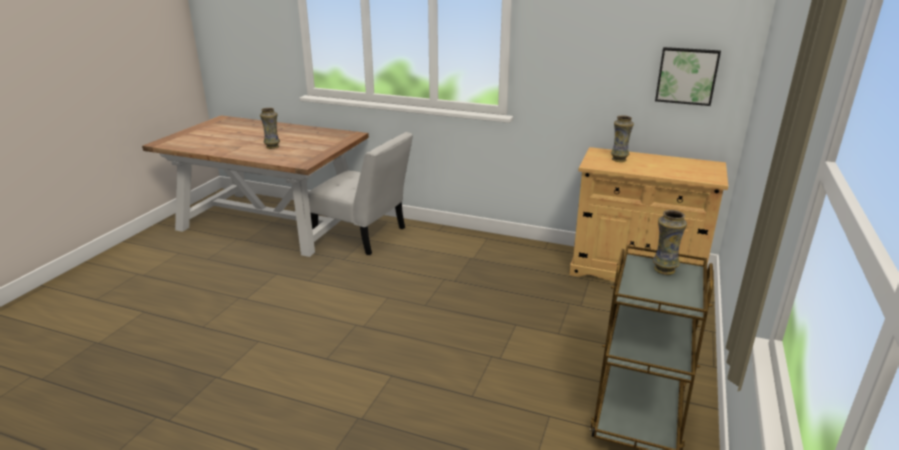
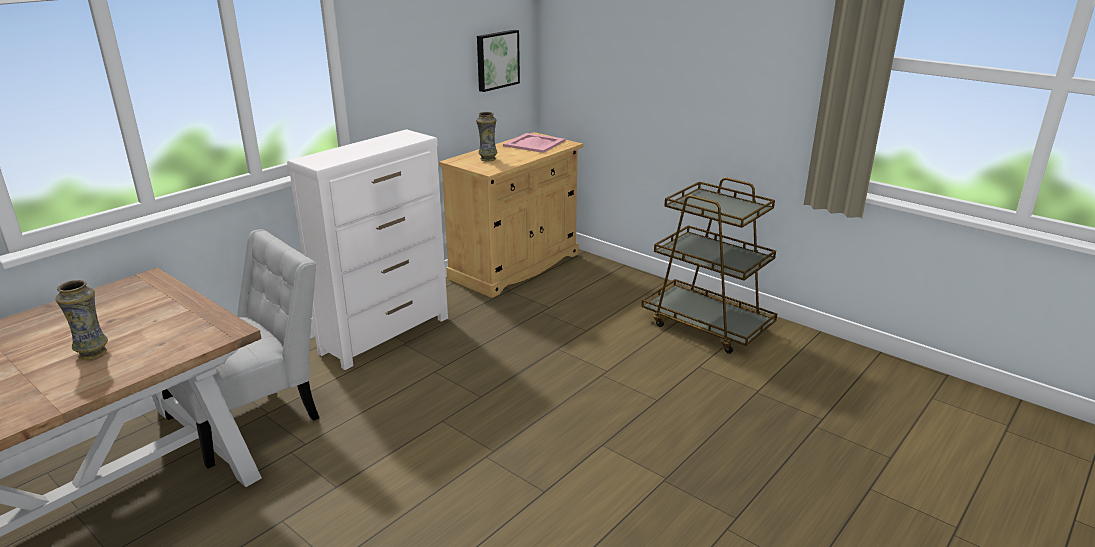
camera: 70 degrees left, 0 degrees up
vase [653,210,687,275] -> none
none -> white dresser [287,129,448,370]
none -> pink tray [503,133,565,153]

